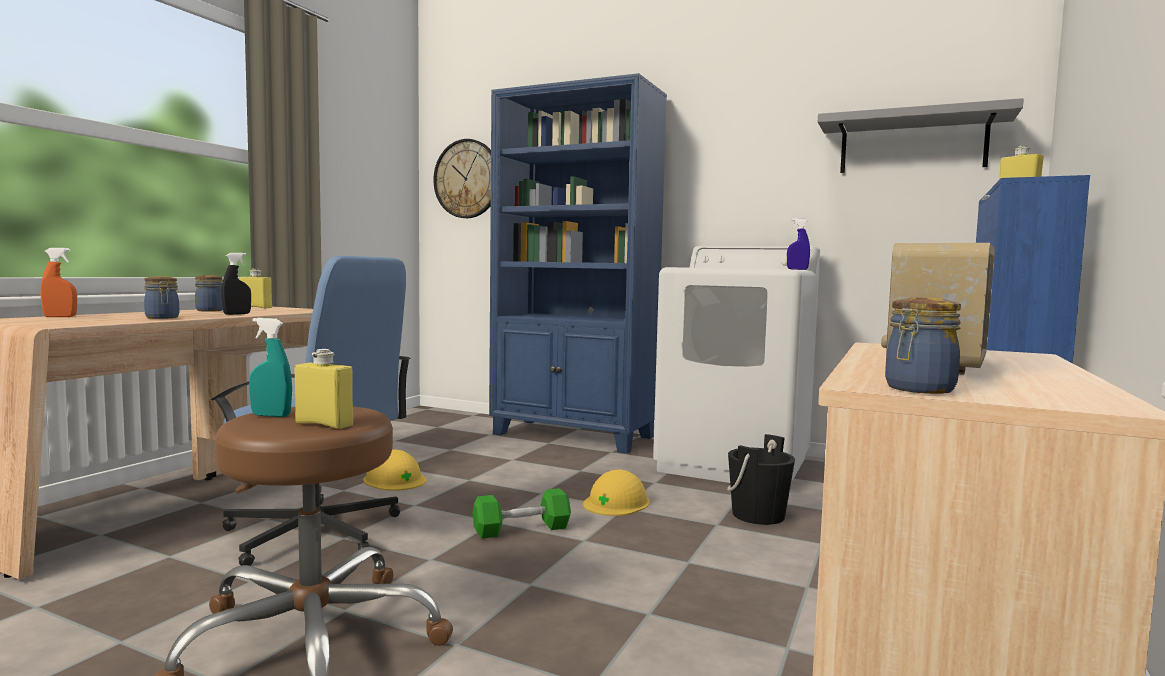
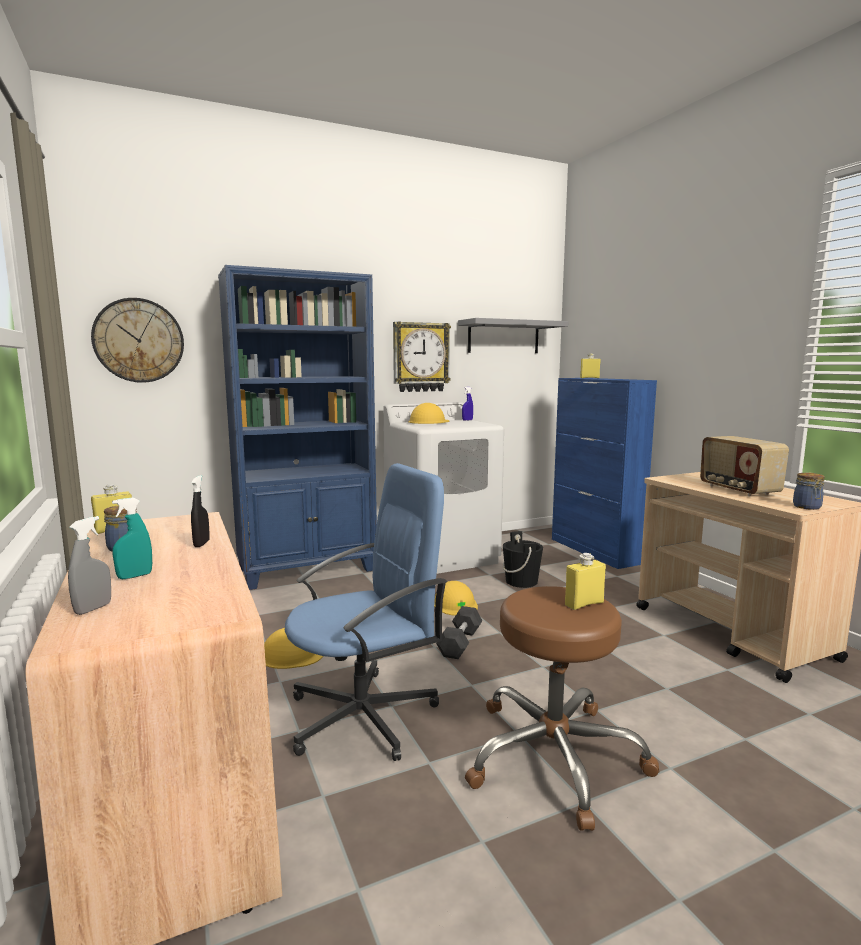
camera: 50 degrees left, 5 degrees up
orange spray bottle [41,248,77,317] -> grey spray bottle [68,516,111,615]
jar [144,276,179,319] -> none
turquoise spray bottle [249,318,292,417] -> turquoise spray bottle moved to [112,497,152,580]
green dumbbell [473,488,571,539] -> black dumbbell [436,606,482,659]
none -> wall clock [393,322,451,392]
none -> yellow hard hat [408,403,449,424]

